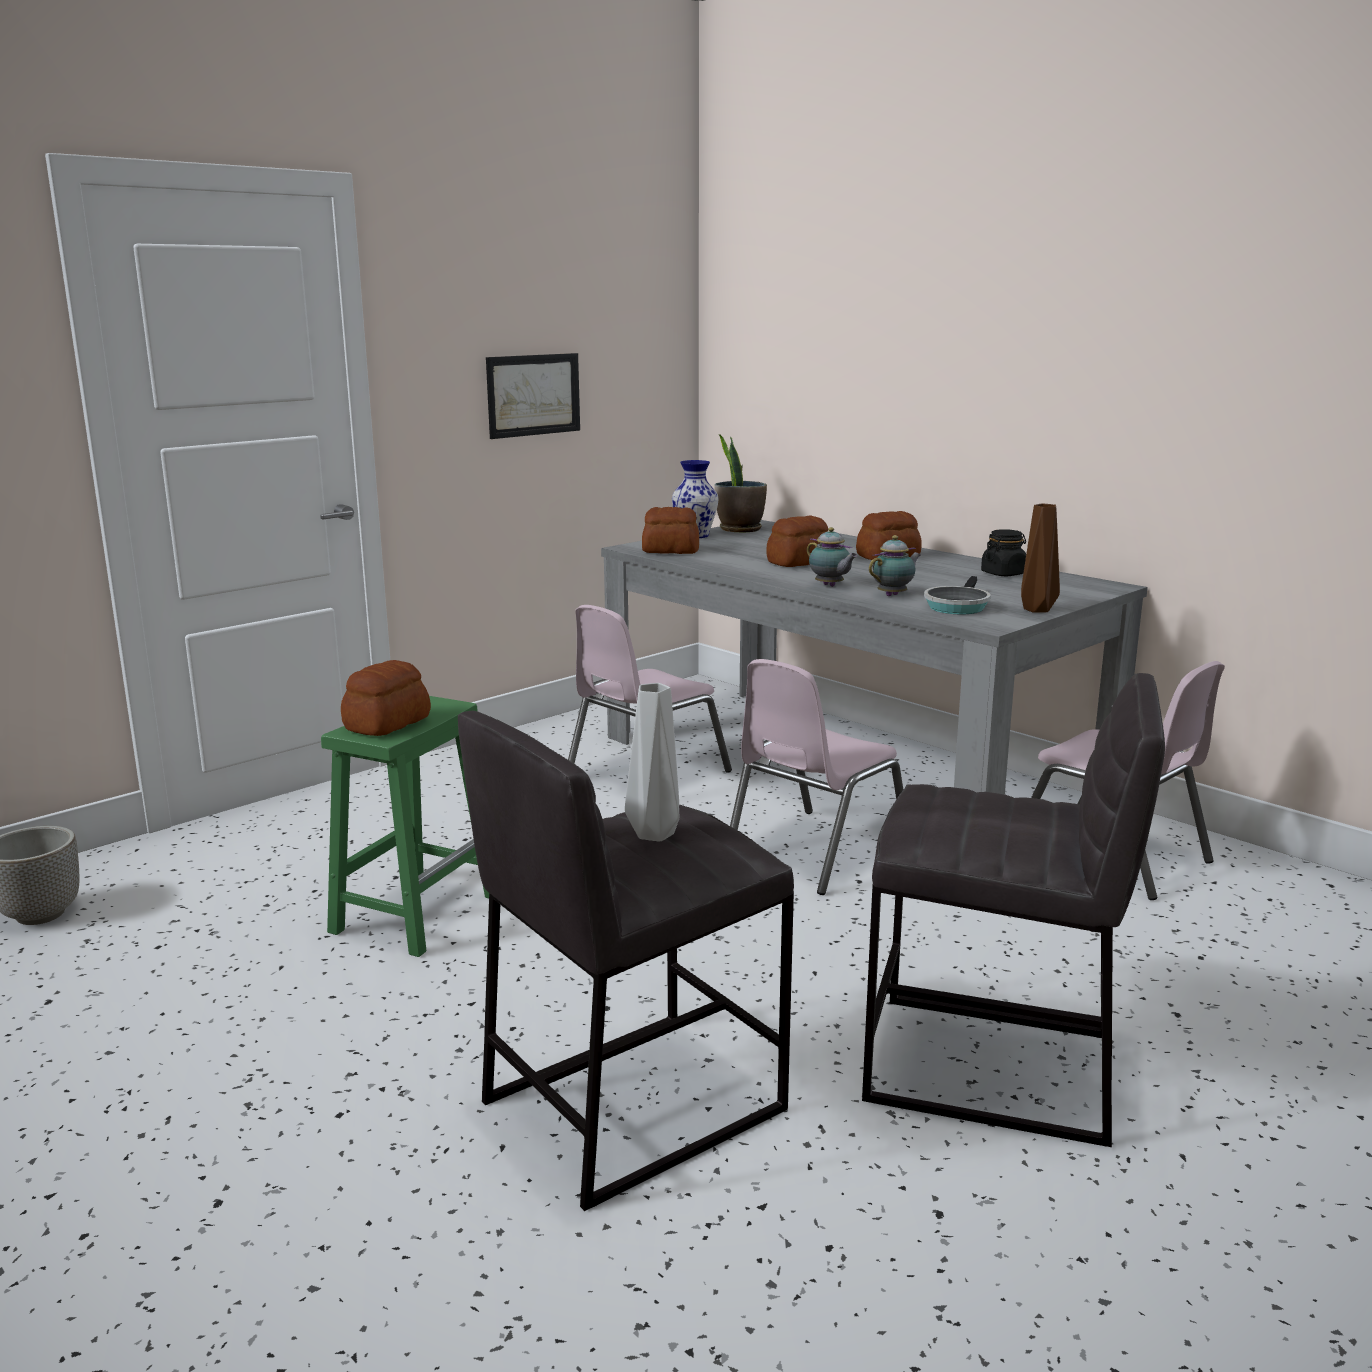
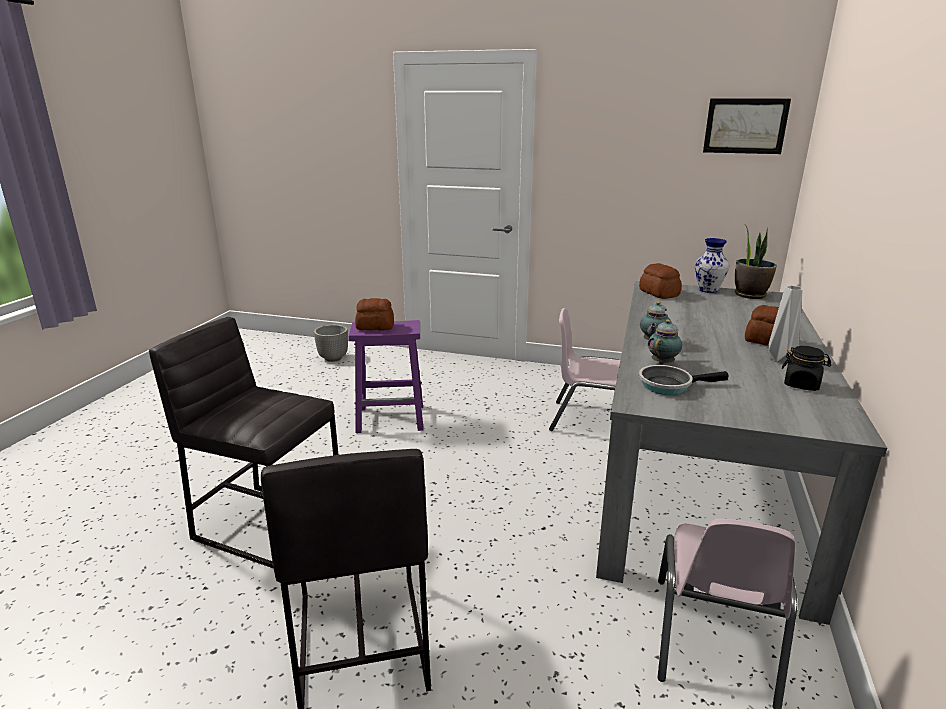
camera: 60 degrees right, 5 degrees up
green stool [321,696,489,957] -> purple stool [349,320,424,433]
picture [486,353,580,439] -> picture moved to [703,98,791,154]
grey vase [625,683,679,841] -> grey vase moved to [769,285,803,363]
pink chair [730,659,903,895] -> none
bread [767,516,828,567] -> none
teapot [869,535,921,596] -> teapot turned 75 degrees counterclockwise [648,320,682,365]
brown vase [1021,504,1060,613] -> none

